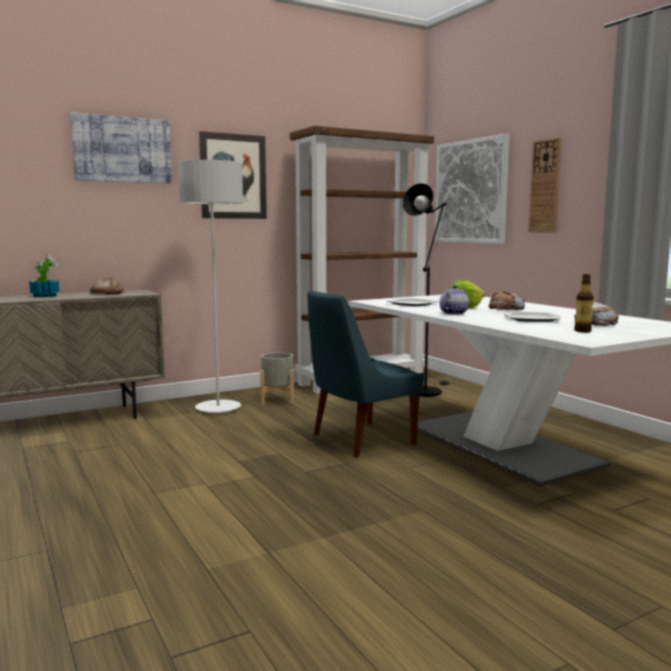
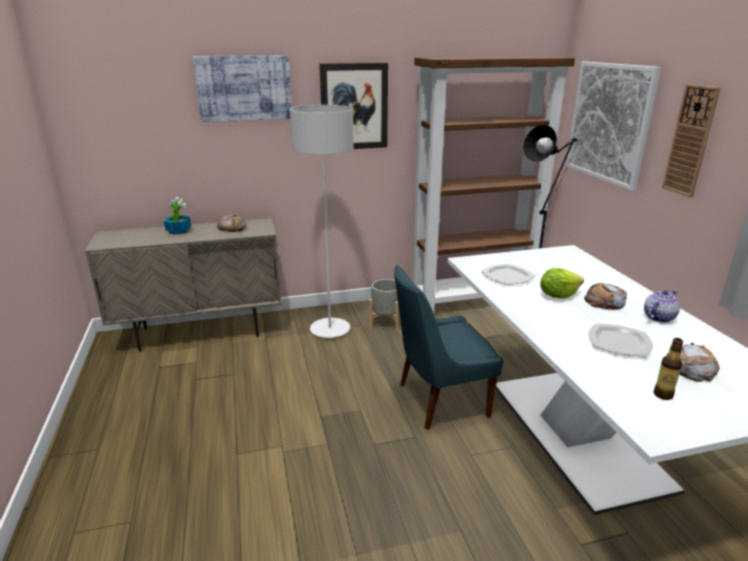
camera: 15 degrees right, 15 degrees up
teapot [440,285,469,315] -> teapot moved to [644,290,680,323]

